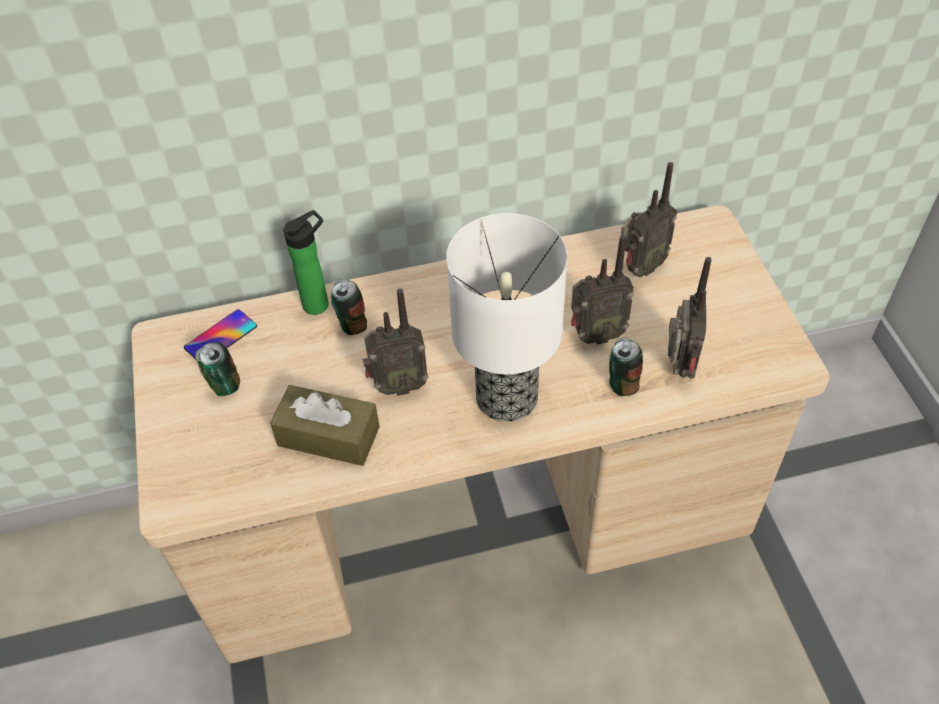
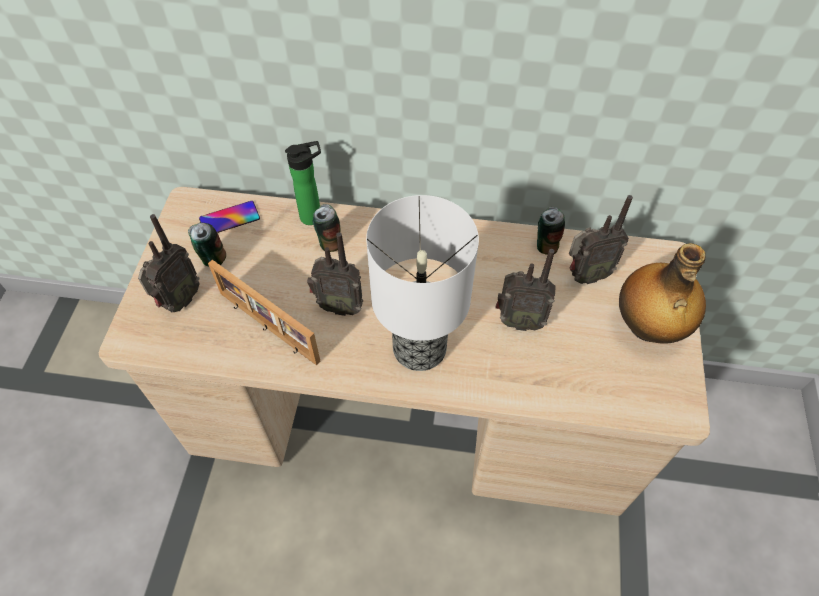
camera: 20 degrees right, 5 degrees up
brown tissue box [270,385,380,466] -> picture frame [208,260,321,365]
can [609,338,643,396] -> can moved to [537,207,565,255]
radio [668,257,712,379] -> radio moved to [138,214,200,312]
none -> bottle [619,243,706,344]

